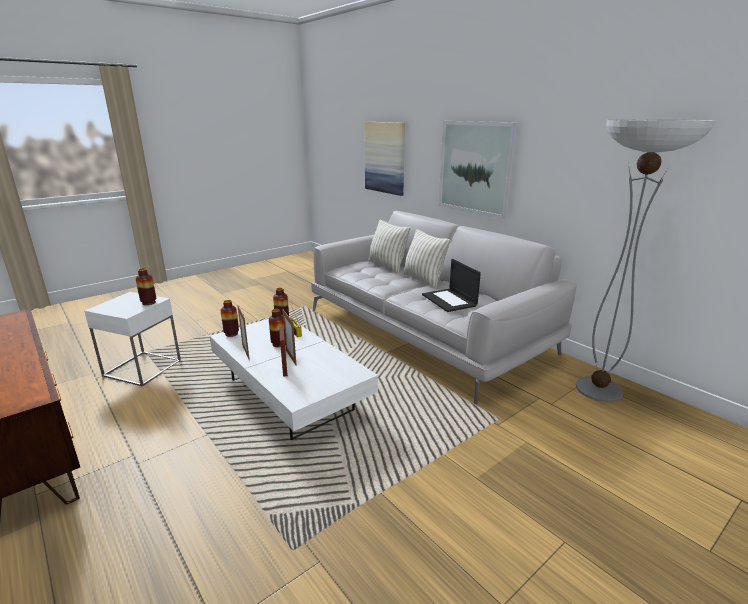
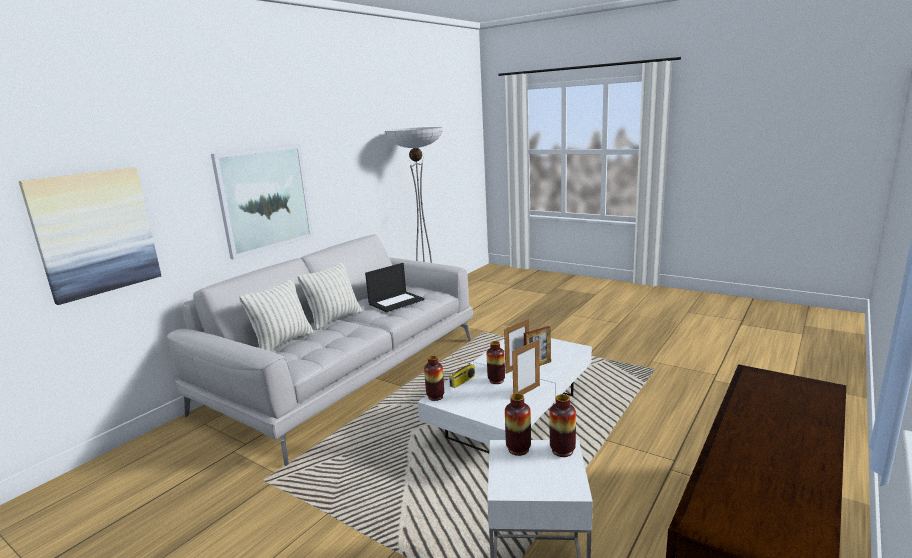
camera: 105 degrees left, 5 degrees down
vase [221,300,239,337] -> vase moved to [550,394,576,457]

